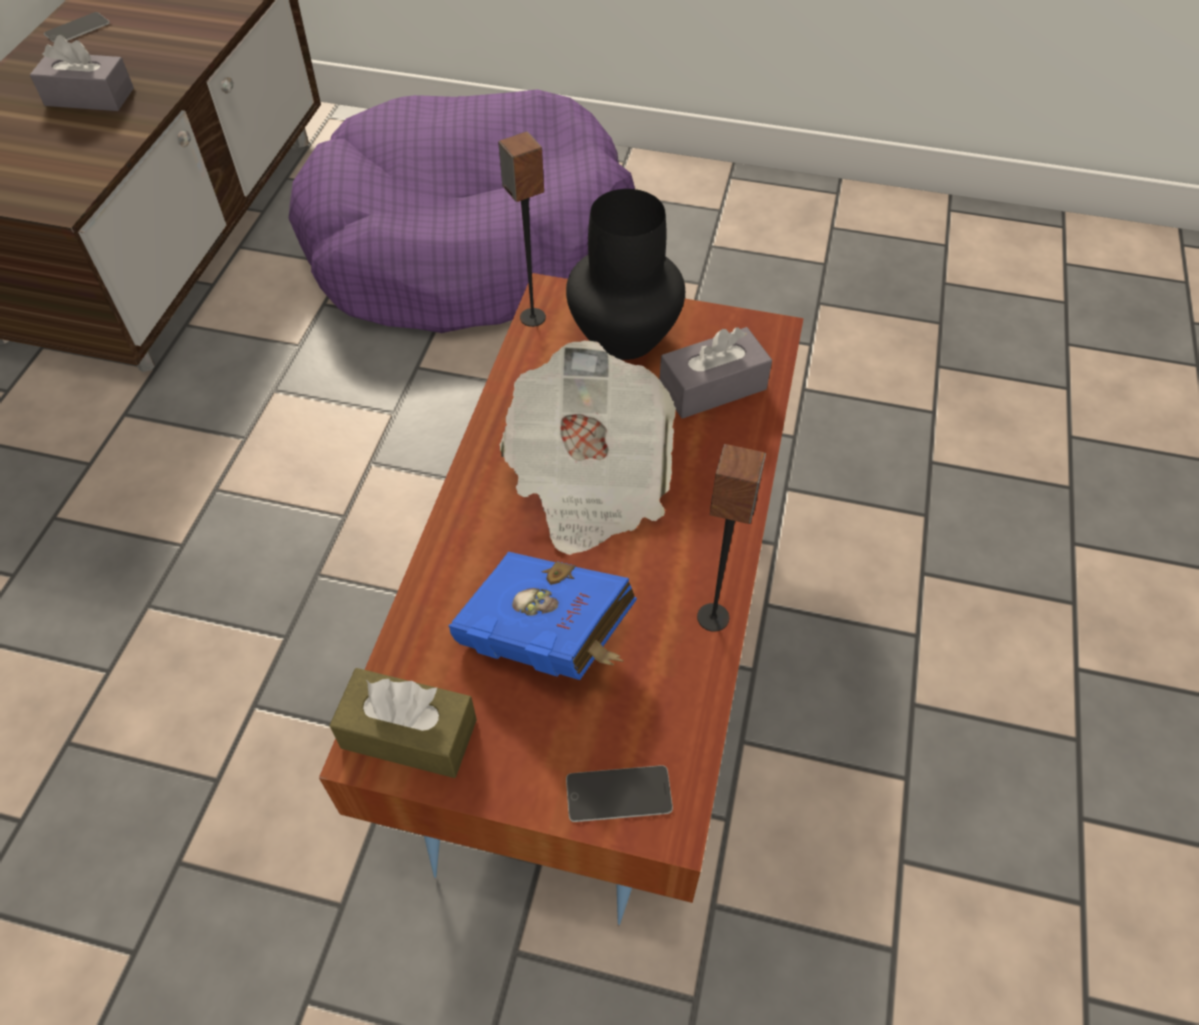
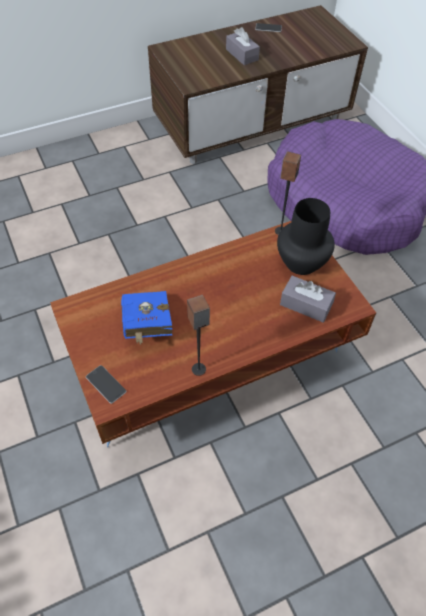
camera: 50 degrees right, 0 degrees up
brown tissue box [329,668,477,778] -> none
newspaper [499,340,676,555] -> none

